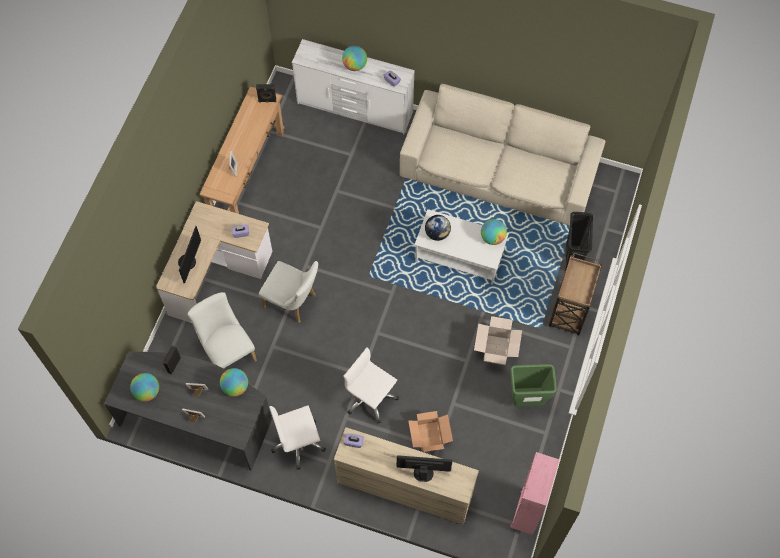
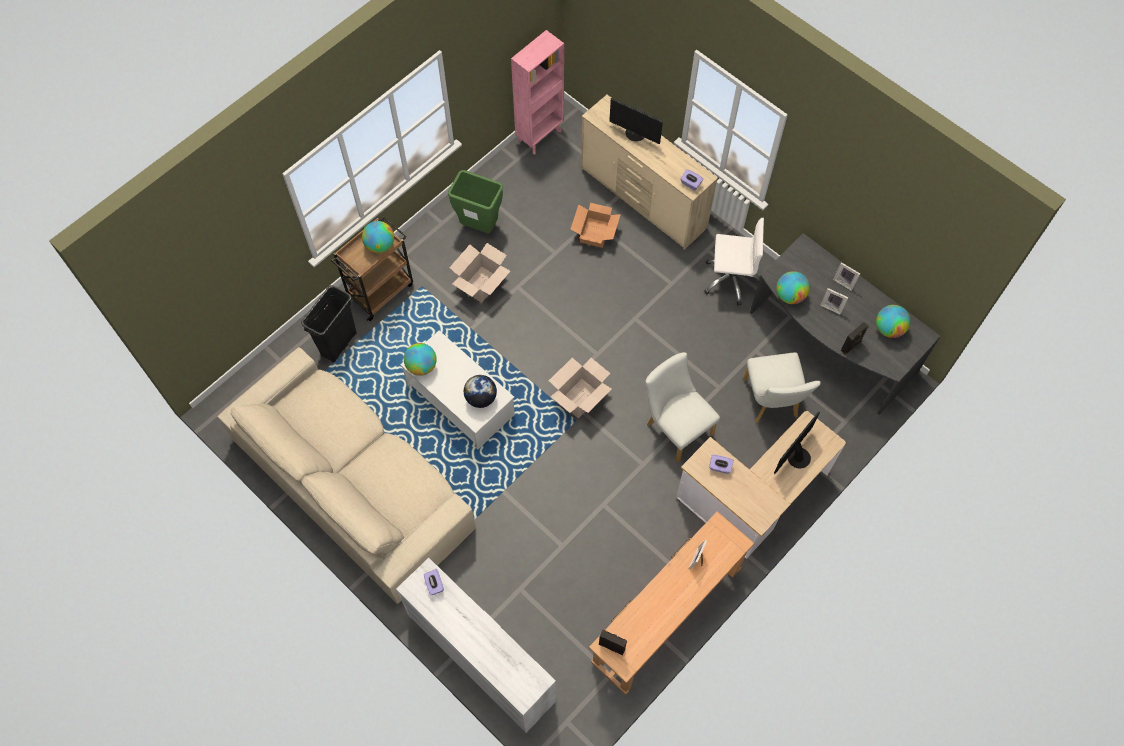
camera: 155 degrees left, 0 degrees up
globe [342,46,367,71] -> globe moved to [362,221,394,253]
white office chair [343,347,399,423] -> none
none -> cardboard box [549,357,612,418]

